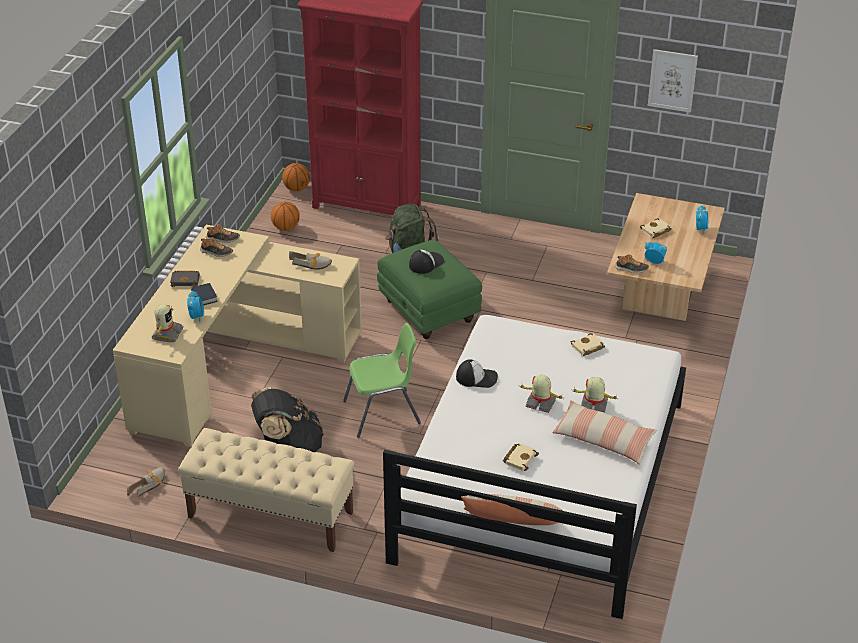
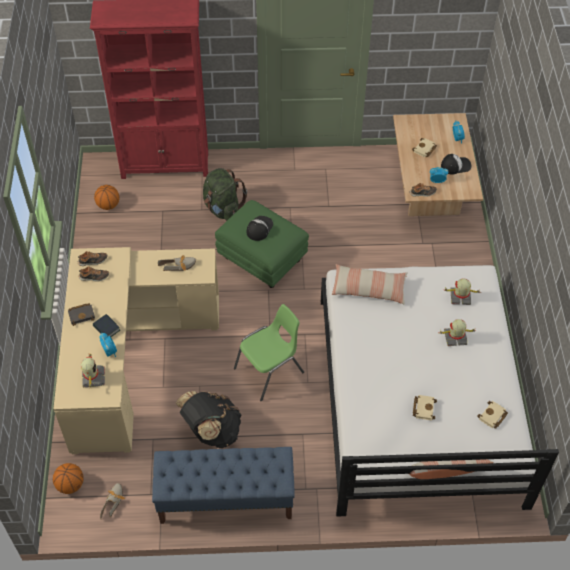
camera: 20 degrees left, 15 degrees up
beige bench [178,428,354,552] -> blue bench [152,447,295,524]
basketball [282,163,310,191] -> basketball moved to [53,463,84,494]
cap [456,359,498,388] -> cap moved to [441,154,472,174]
toy robot [520,375,562,413] -> toy robot moved to [443,279,480,305]
pillow [552,400,658,464] -> pillow moved to [332,264,408,304]
beige book [571,333,605,356] -> beige book moved to [478,401,508,428]
picture [648,49,698,113] -> none

